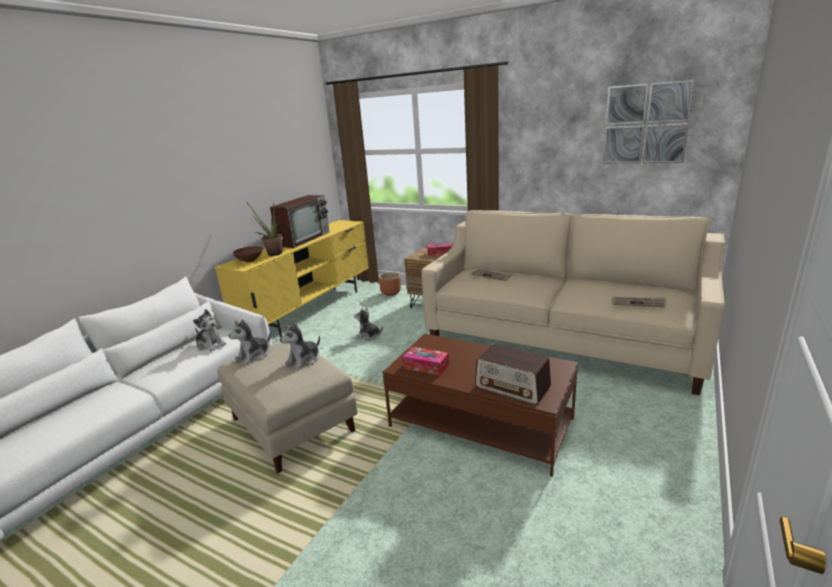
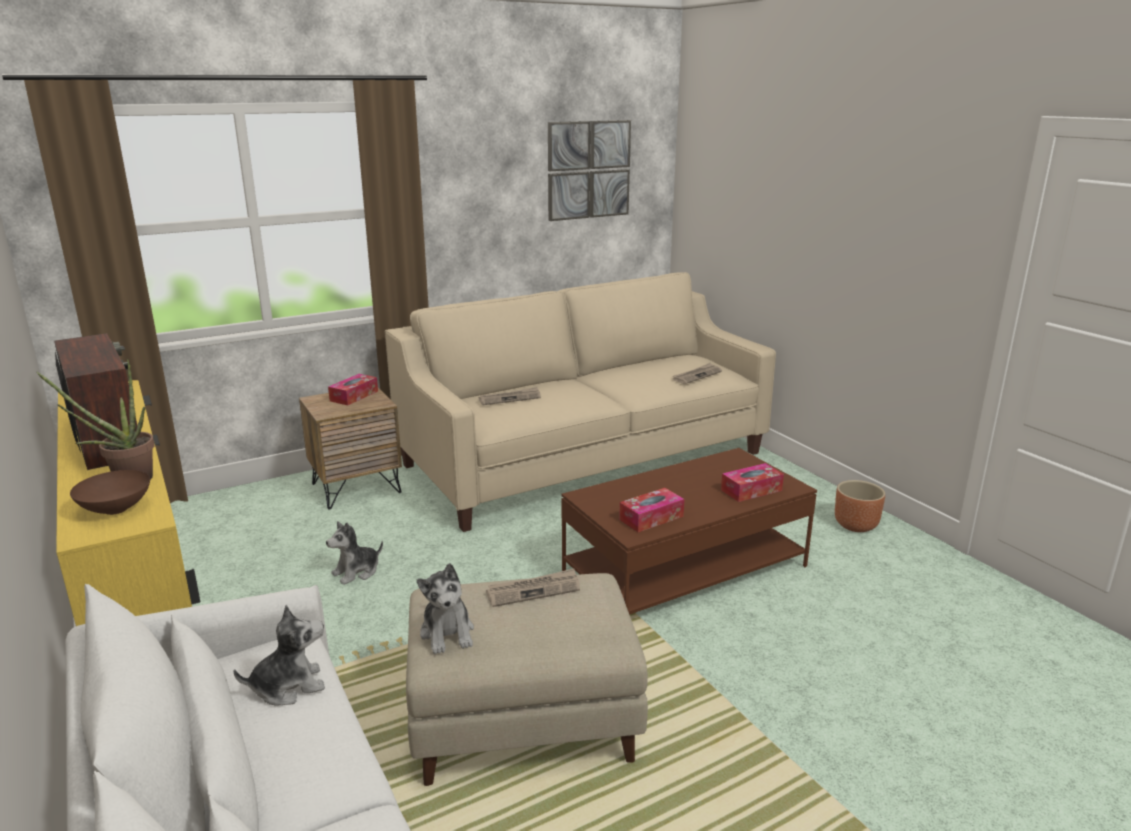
camera: 60 degrees left, 0 degrees up
plush toy [280,323,320,370] -> newspaper [486,569,580,607]
brown planter [379,272,401,296] -> brown planter moved to [835,480,885,532]
radio [475,344,551,405] -> tissue box [721,463,784,502]

